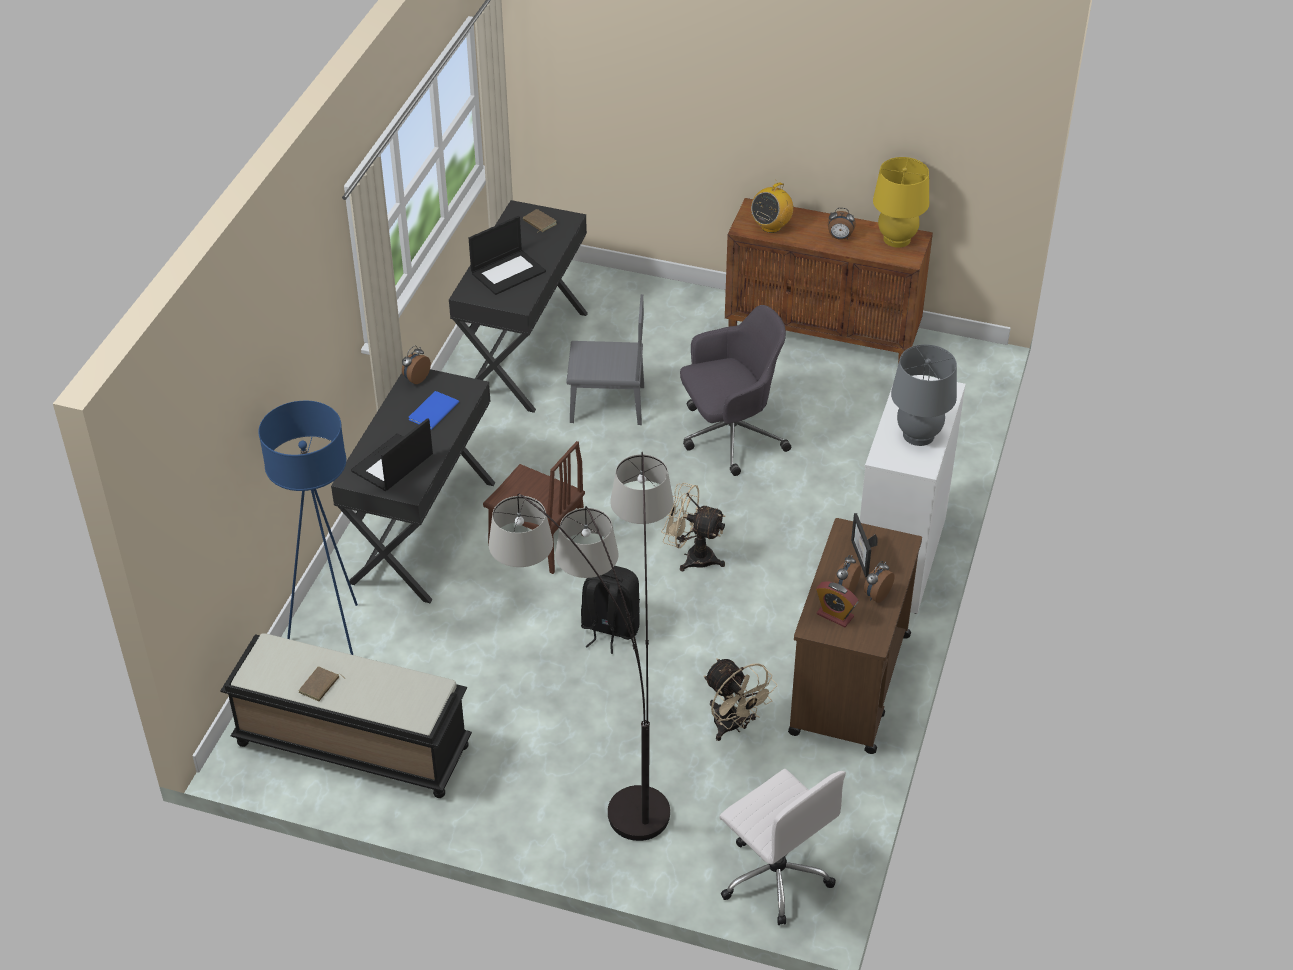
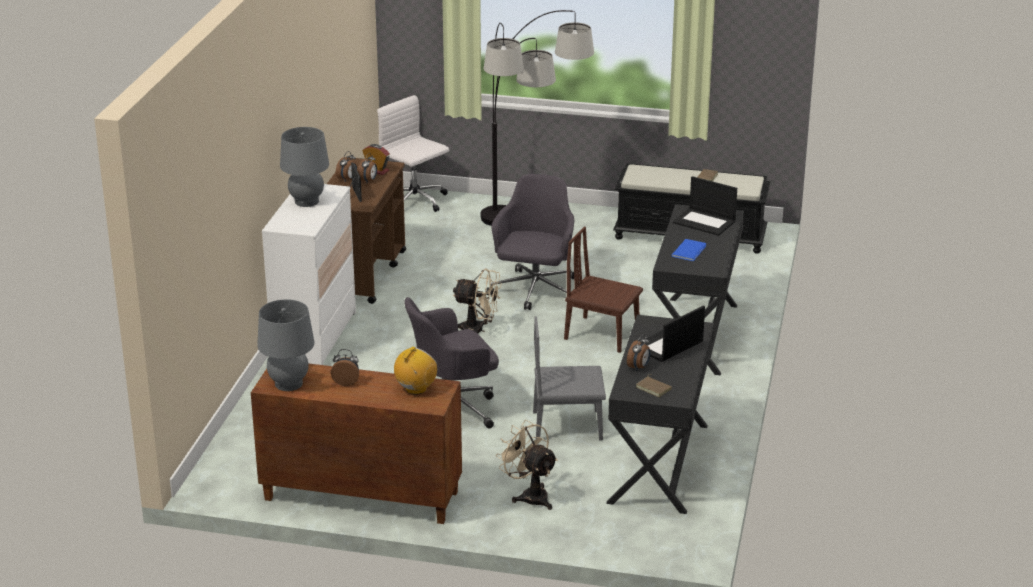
camera: 175 degrees right, 15 degrees down
blue floor lamp [258,401,358,655] -> none
laptop [351,418,433,491] -> laptop turned 90 degrees clockwise [673,176,737,236]
alarm clock [402,345,431,384] -> alarm clock moved to [627,334,651,371]
black backpack [581,566,640,654] -> grey office chair [486,174,574,310]
beige fan [704,658,777,741] -> beige fan moved to [496,420,558,510]
yellow table lamp [873,157,929,248] -> grey table lamp [257,299,315,391]

